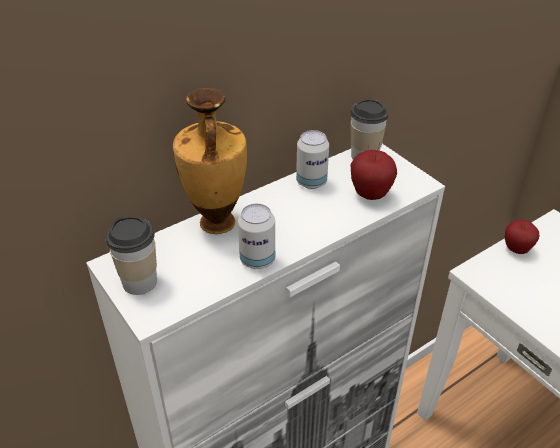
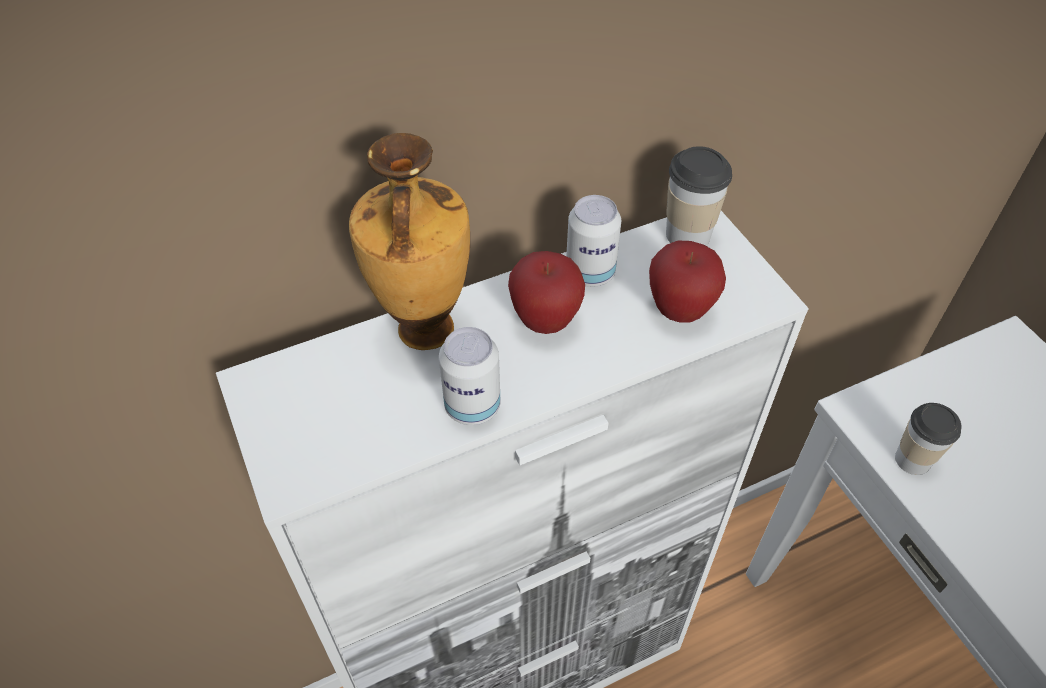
camera: 10 degrees right, 10 degrees up
cup [106,217,157,295] -> cup moved to [895,403,961,475]
apple [504,220,540,254] -> apple moved to [508,251,585,334]

